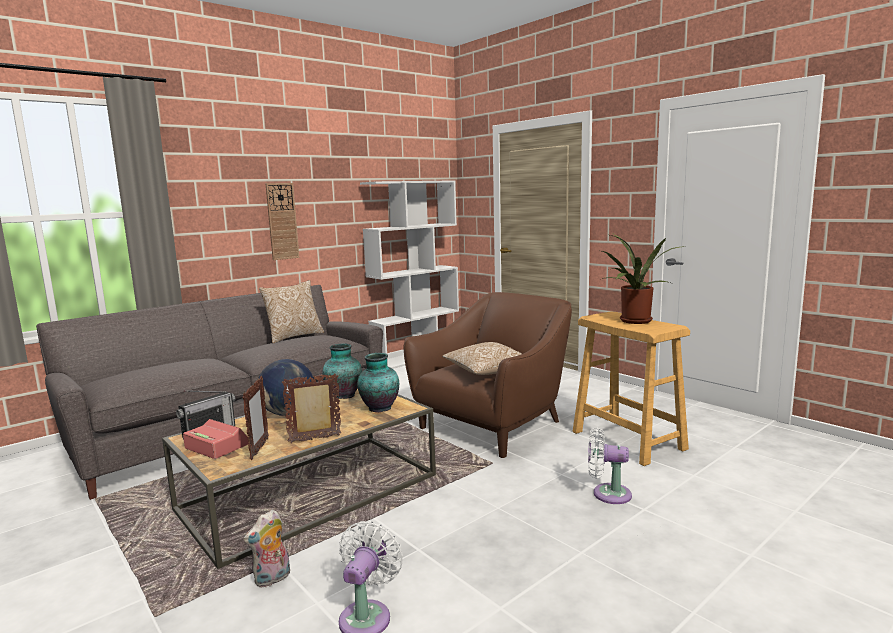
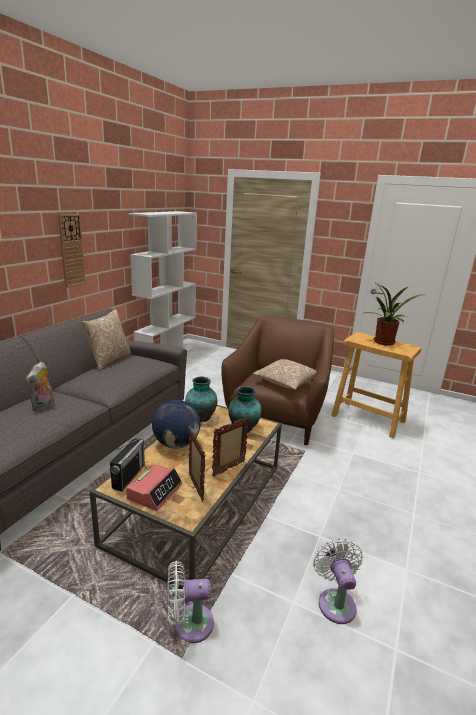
camera: 25 degrees left, 10 degrees up
alarm clock [183,419,248,459] -> alarm clock turned 105 degrees clockwise [126,463,182,511]
plush toy [243,509,290,588] -> plush toy moved to [26,362,54,411]
white fan [588,427,632,504] -> white fan moved to [167,561,214,643]

